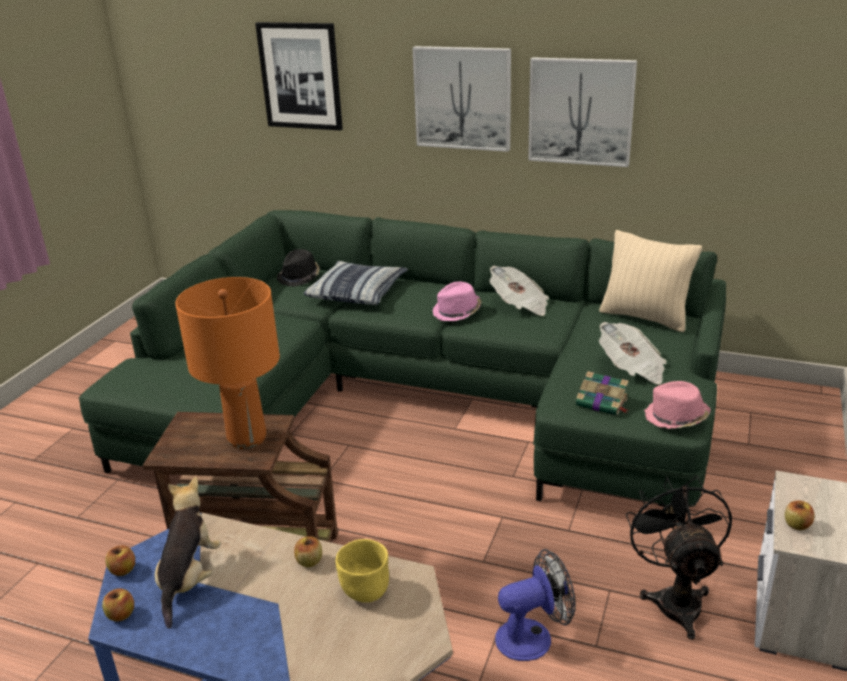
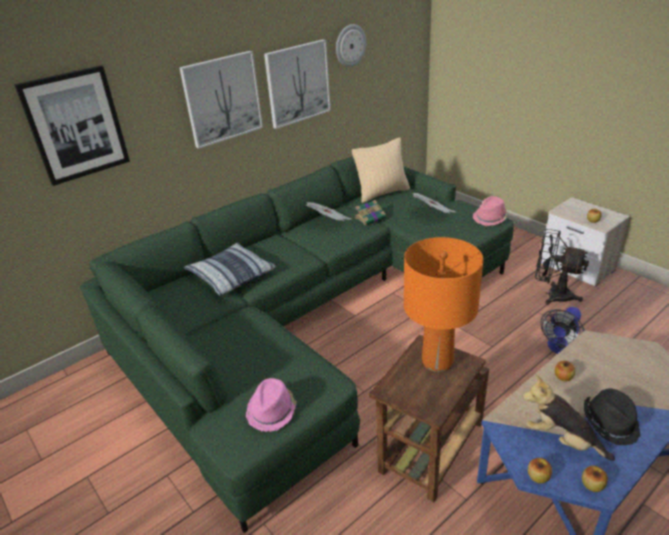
camera: 60 degrees left, 5 degrees up
black hat [277,249,320,287] -> black hat moved to [584,388,640,445]
yellow bowl [336,539,389,603] -> none
pink hat [433,282,482,321] -> pink hat moved to [246,378,297,432]
fan [495,549,576,661] -> fan turned 150 degrees counterclockwise [540,307,585,354]
book [576,371,629,416] -> book moved to [355,200,388,226]
none -> wall clock [336,24,366,67]

